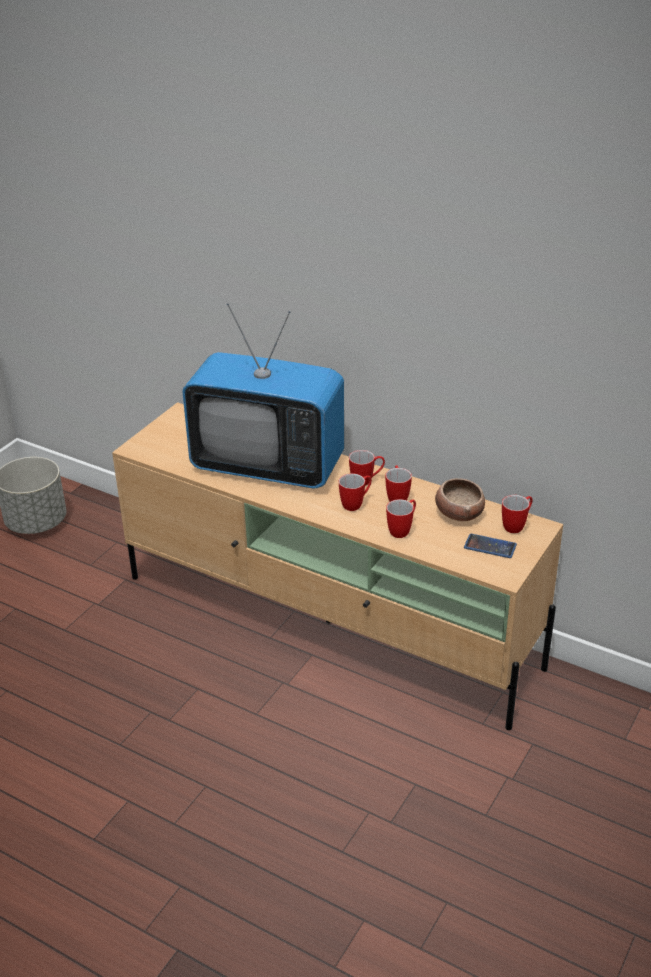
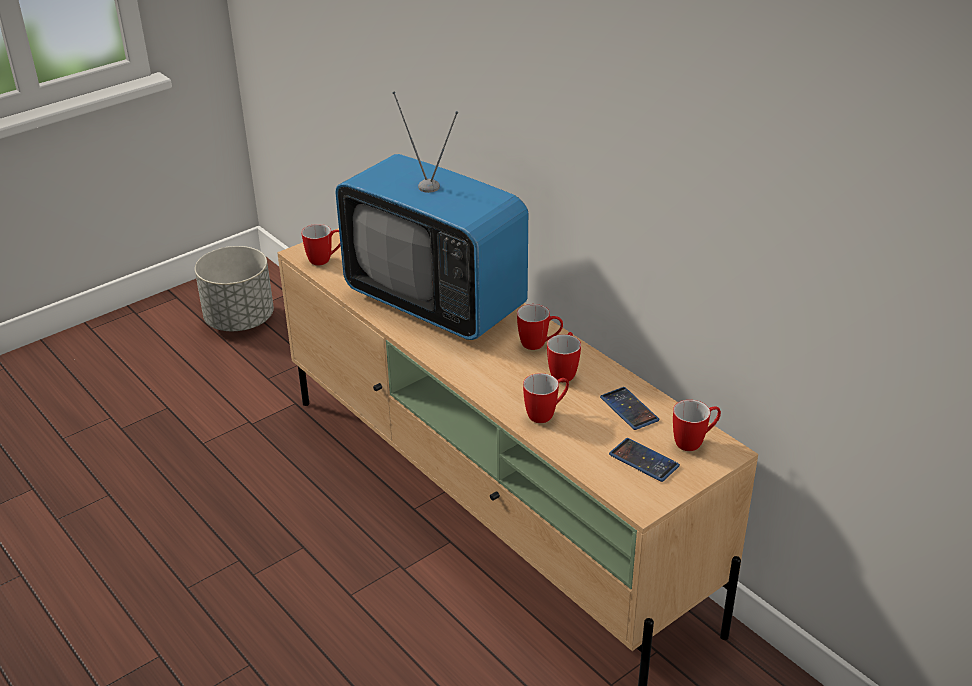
camera: 20 degrees right, 0 degrees up
mug [339,473,372,511] -> mug moved to [301,224,341,266]
bowl [435,478,485,521] -> phone [600,387,659,430]

